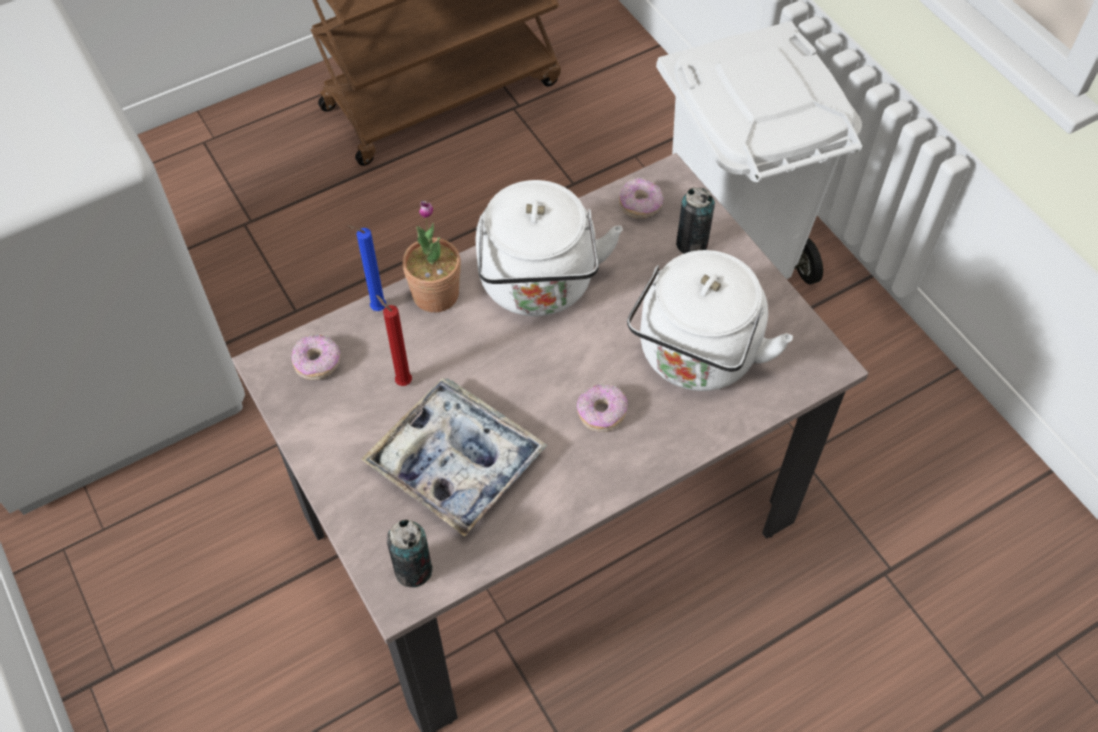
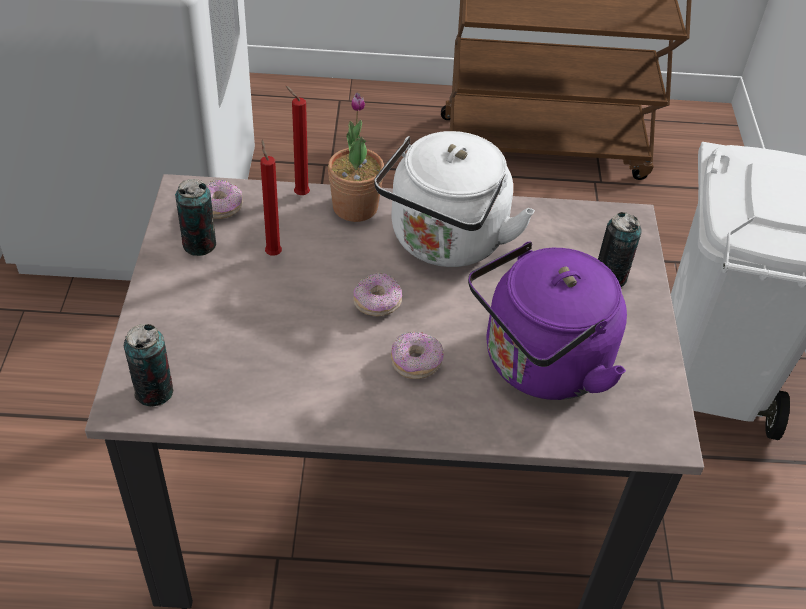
camera: 30 degrees right, 10 degrees down
blue candle [347,225,386,311] -> red candle [286,86,310,195]
tray [361,378,547,537] -> none
donut [619,178,664,218] -> donut moved to [353,272,402,316]
white kettle [627,250,793,391] -> purple kettle [468,242,627,400]
none -> can [175,179,216,256]

